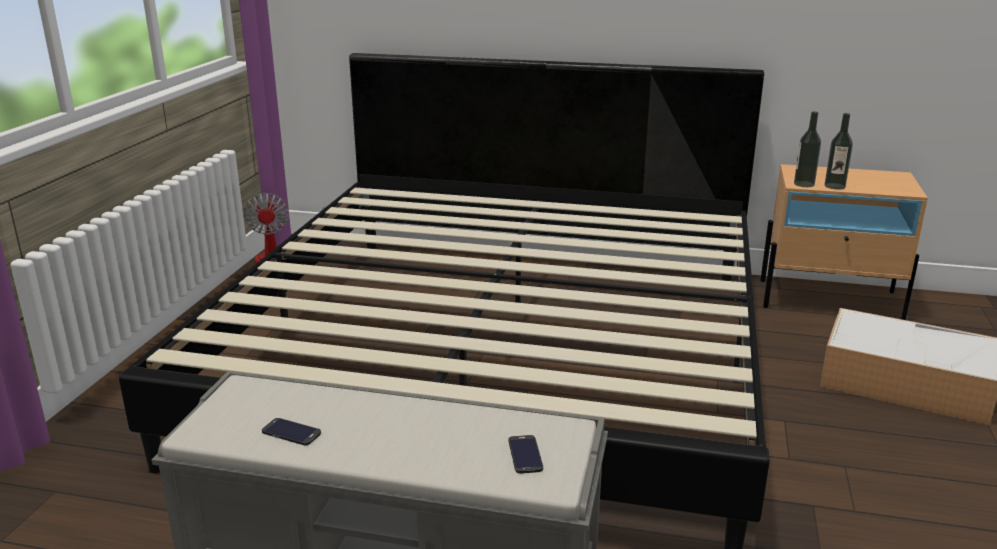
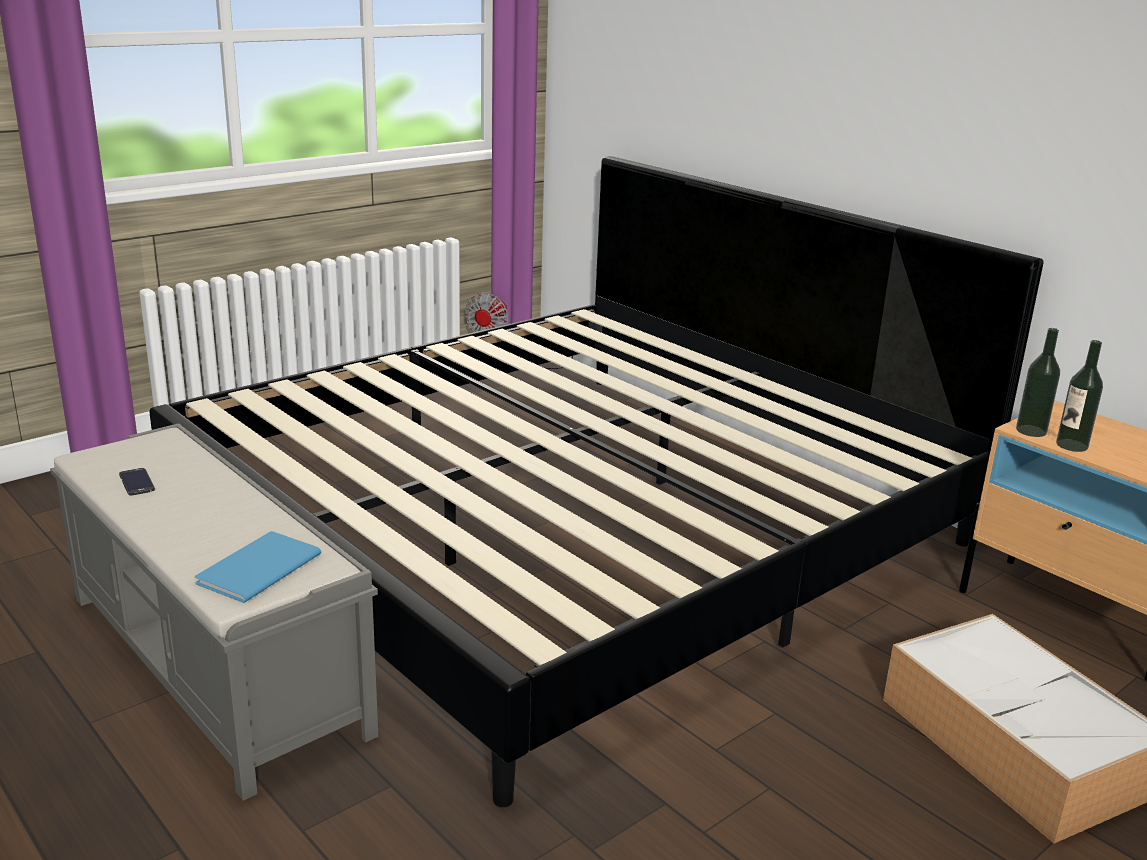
camera: 35 degrees right, 0 degrees up
phone [509,435,543,473] -> blue book [195,531,321,603]

